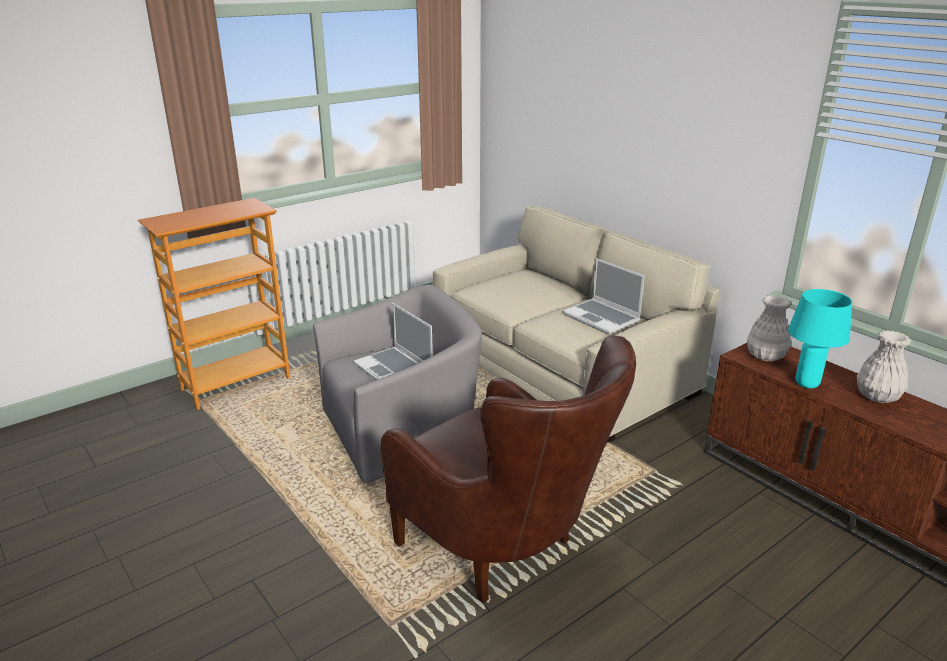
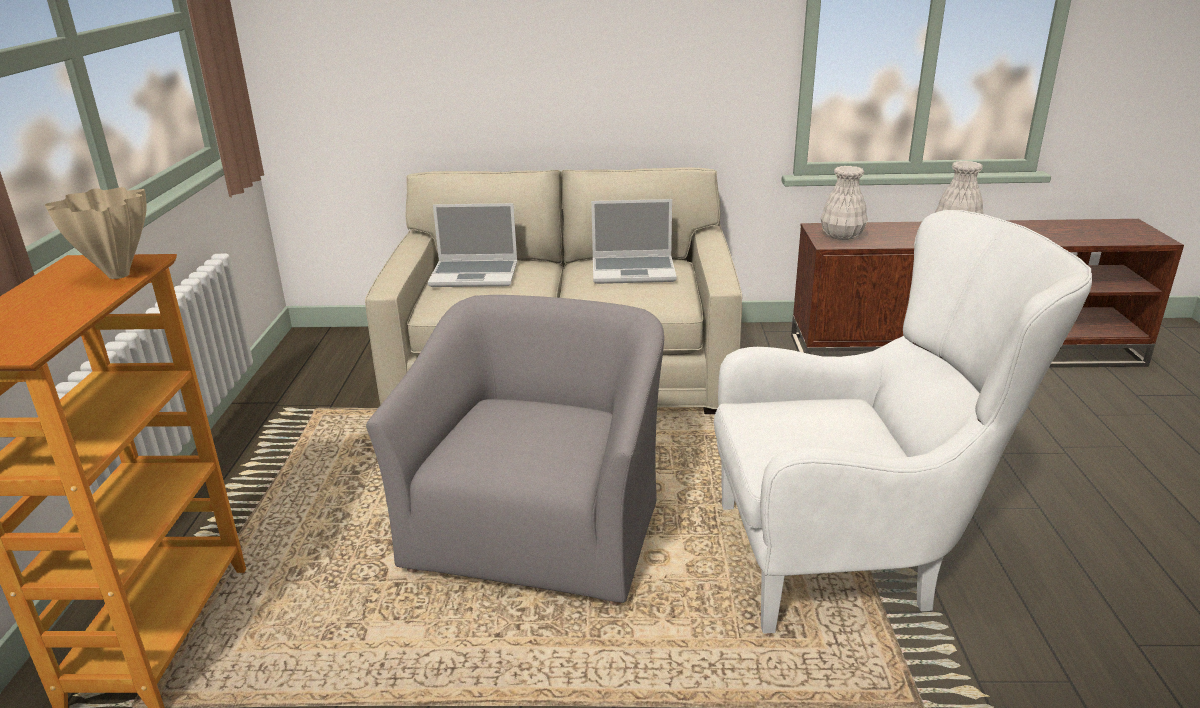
camera: 50 degrees left, 0 degrees up
laptop [353,303,433,380] -> laptop moved to [428,203,517,287]
brown armchair [381,336,636,603] -> white armchair [714,210,1092,634]
turquoise table lamp [788,289,852,389] -> none
none -> beige vase [45,187,147,279]

